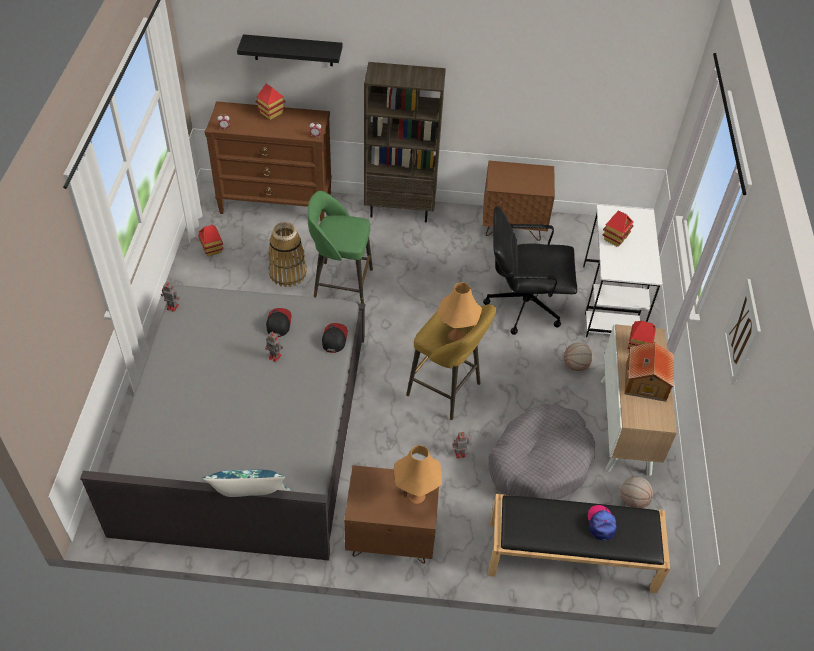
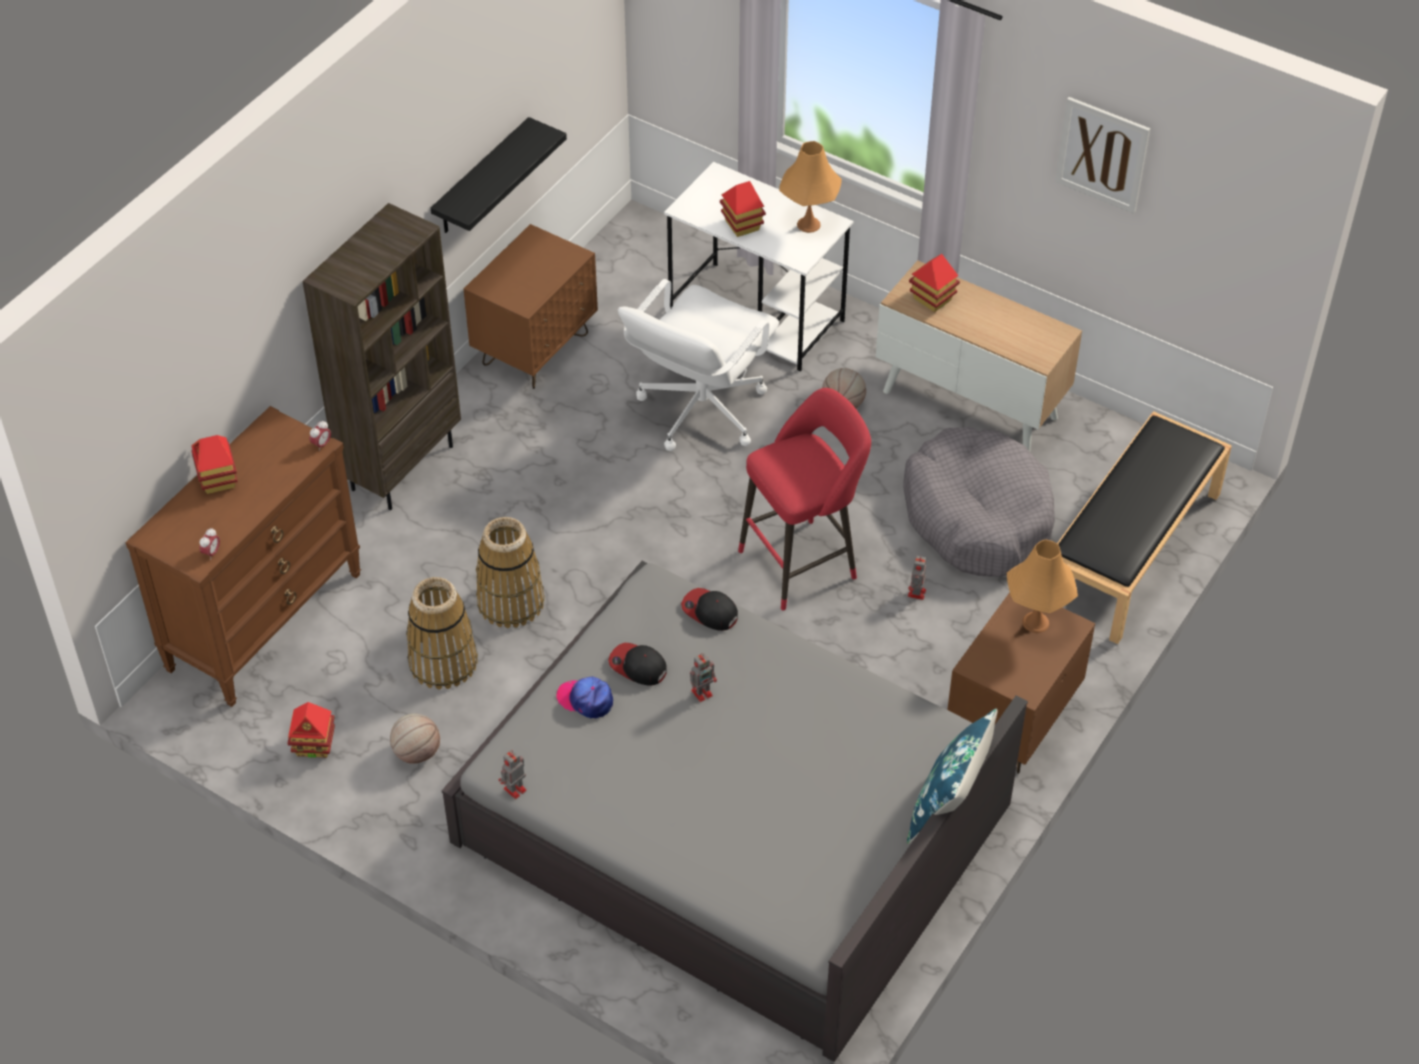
camera: 60 degrees left, 0 degrees up
black shelf [237,34,343,66] -> black shelf moved to [431,117,567,233]
green stool [308,191,373,304] -> basket [476,517,545,628]
yellow stool [406,304,496,420] -> red stool [738,388,871,611]
orange table lamp [437,282,482,342] -> orange table lamp moved to [779,141,842,233]
black office chair [483,206,577,335] -> white office chair [618,279,779,451]
cap [588,505,617,541] -> cap moved to [556,676,613,719]
basketball [620,476,653,508] -> basketball moved to [390,714,440,764]
toy house [624,342,674,402] -> none

